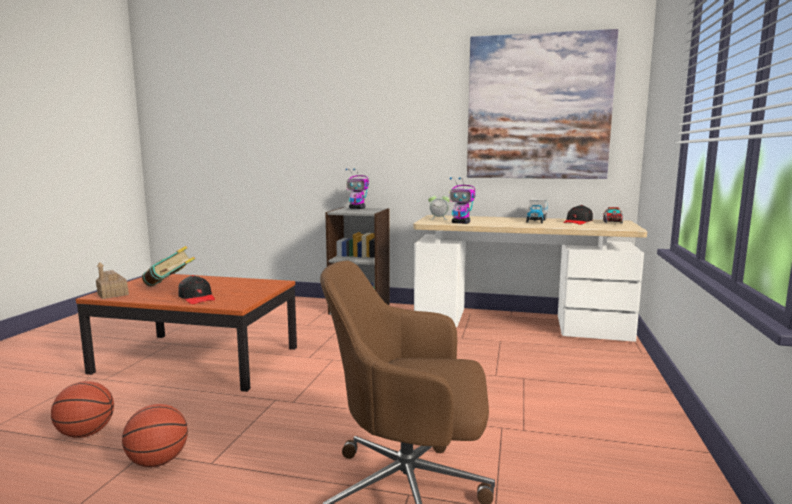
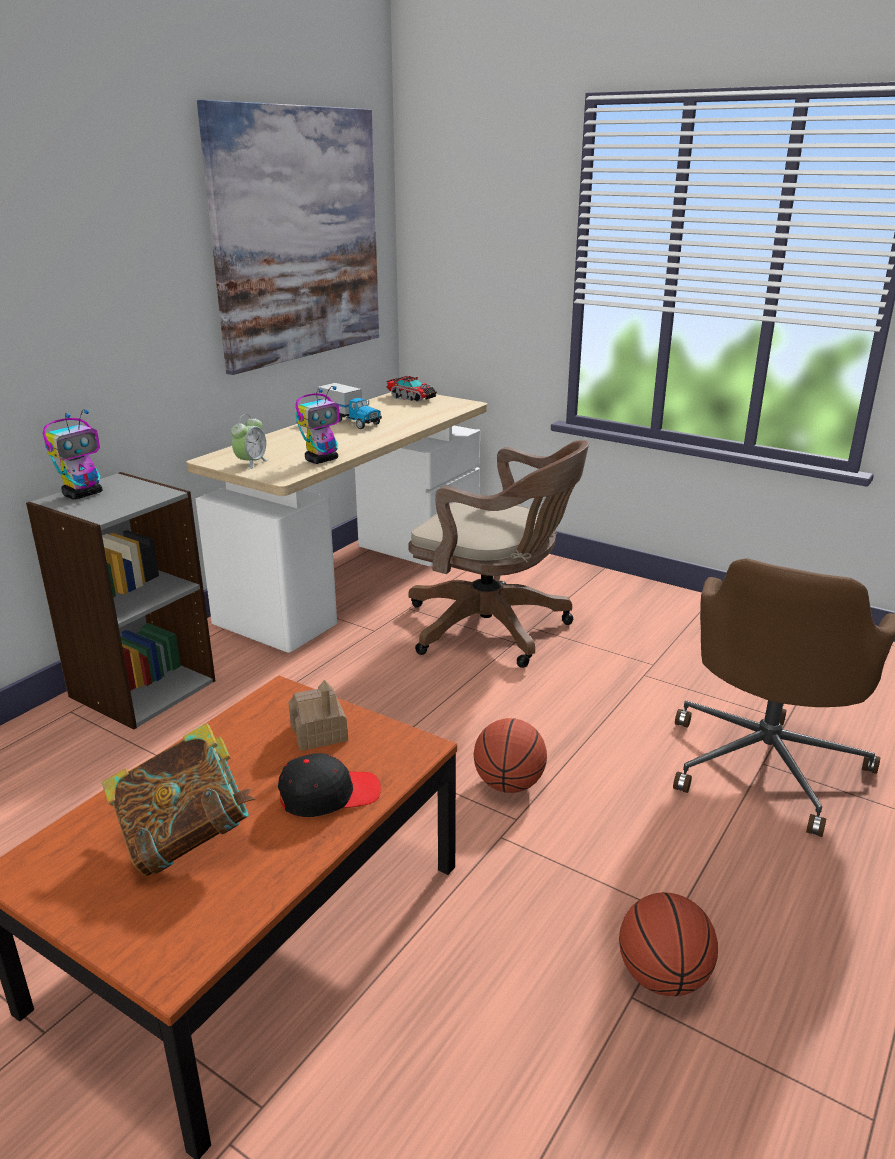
camera: 70 degrees left, 15 degrees up
basketball [51,381,114,438] -> basketball moved to [474,718,547,793]
toy house [96,262,129,299] -> toy house moved to [288,680,348,751]
black cap [563,205,593,225] -> none
none -> brown office chair [408,440,589,668]

